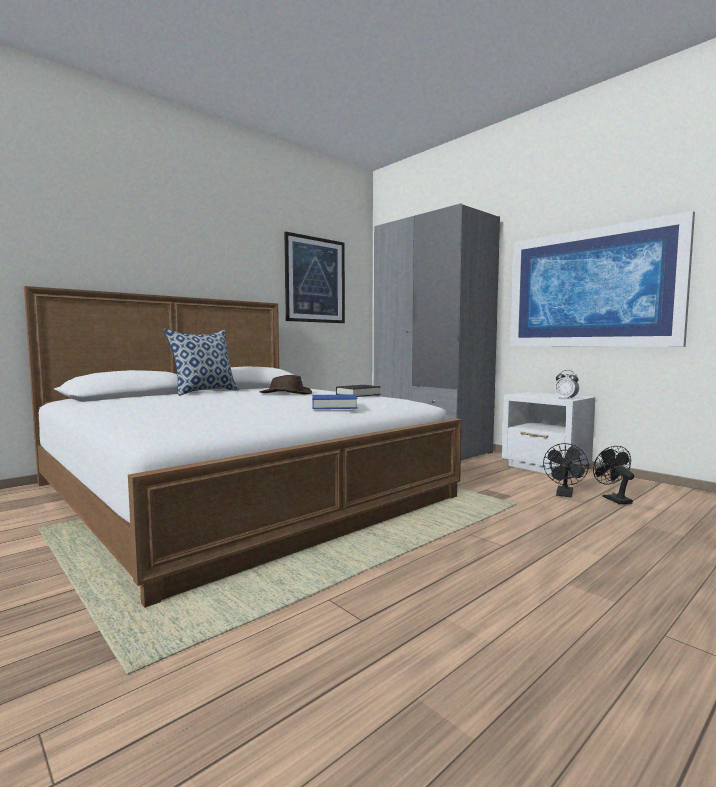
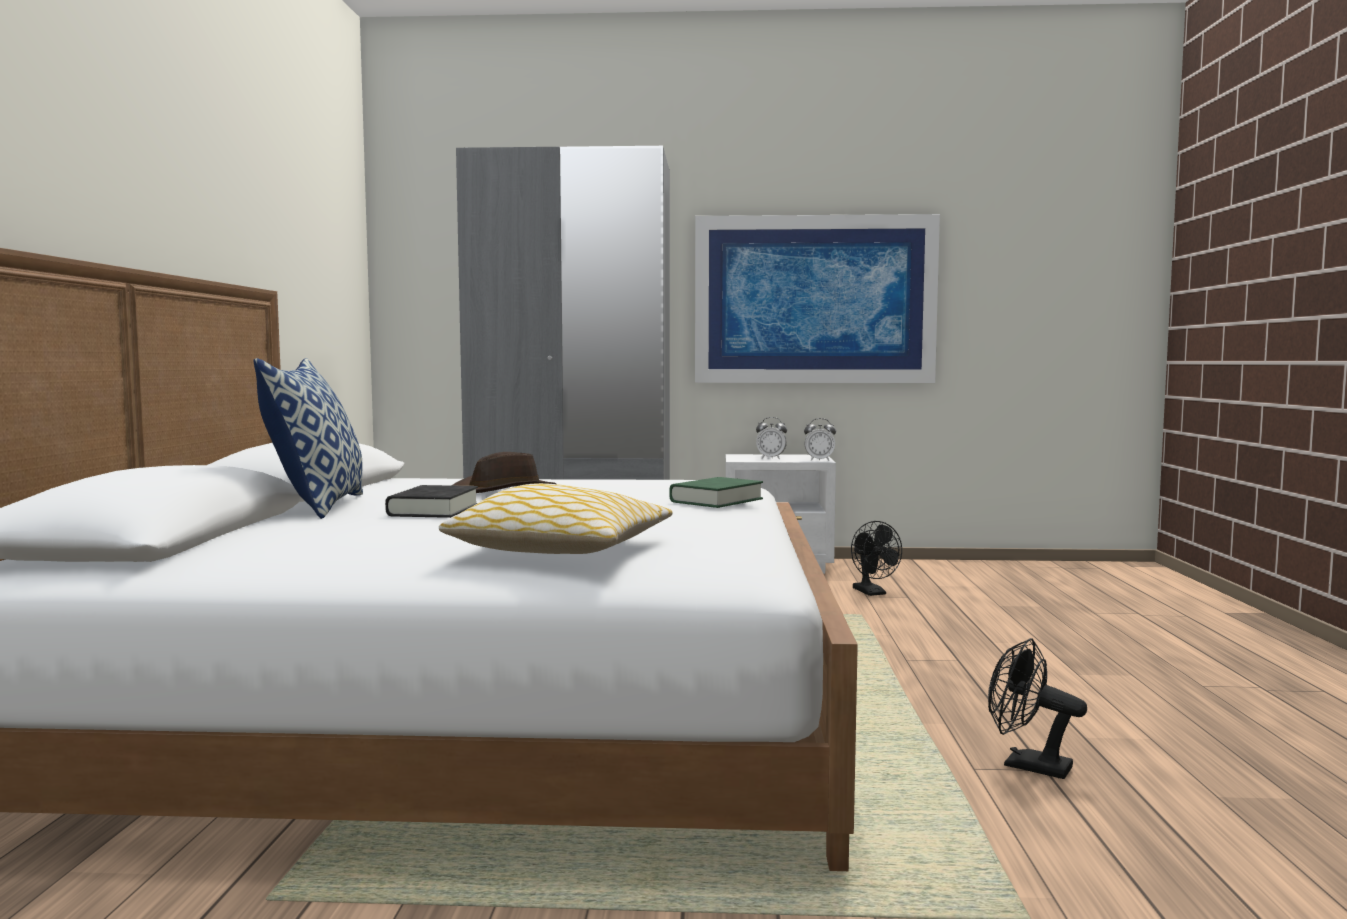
camera: 45 degrees left, 0 degrees up
picture [284,232,345,323] -> none
blue book [312,394,358,409] -> green book [670,477,763,508]
black book [336,385,381,397] -> black book moved to [385,485,478,518]
black fan [593,446,634,504] -> black fan moved to [988,638,1087,779]
none -> pillow [439,483,673,554]
none -> alarm clock [756,417,787,459]

